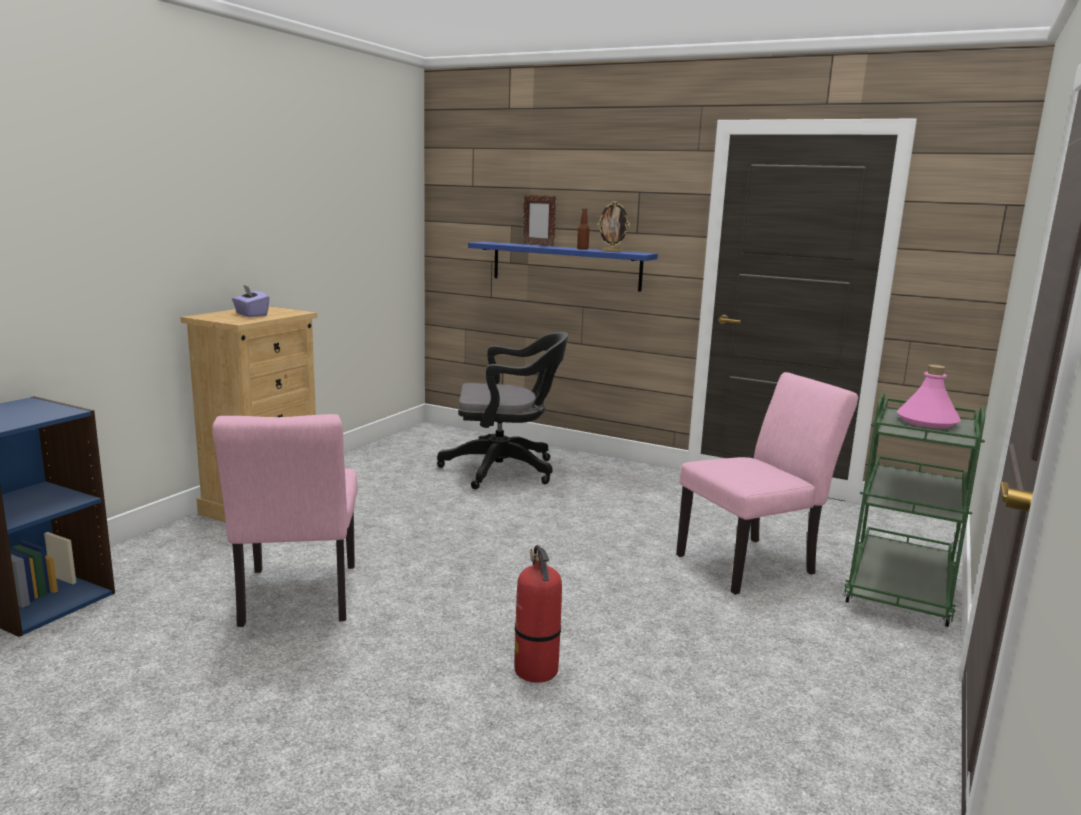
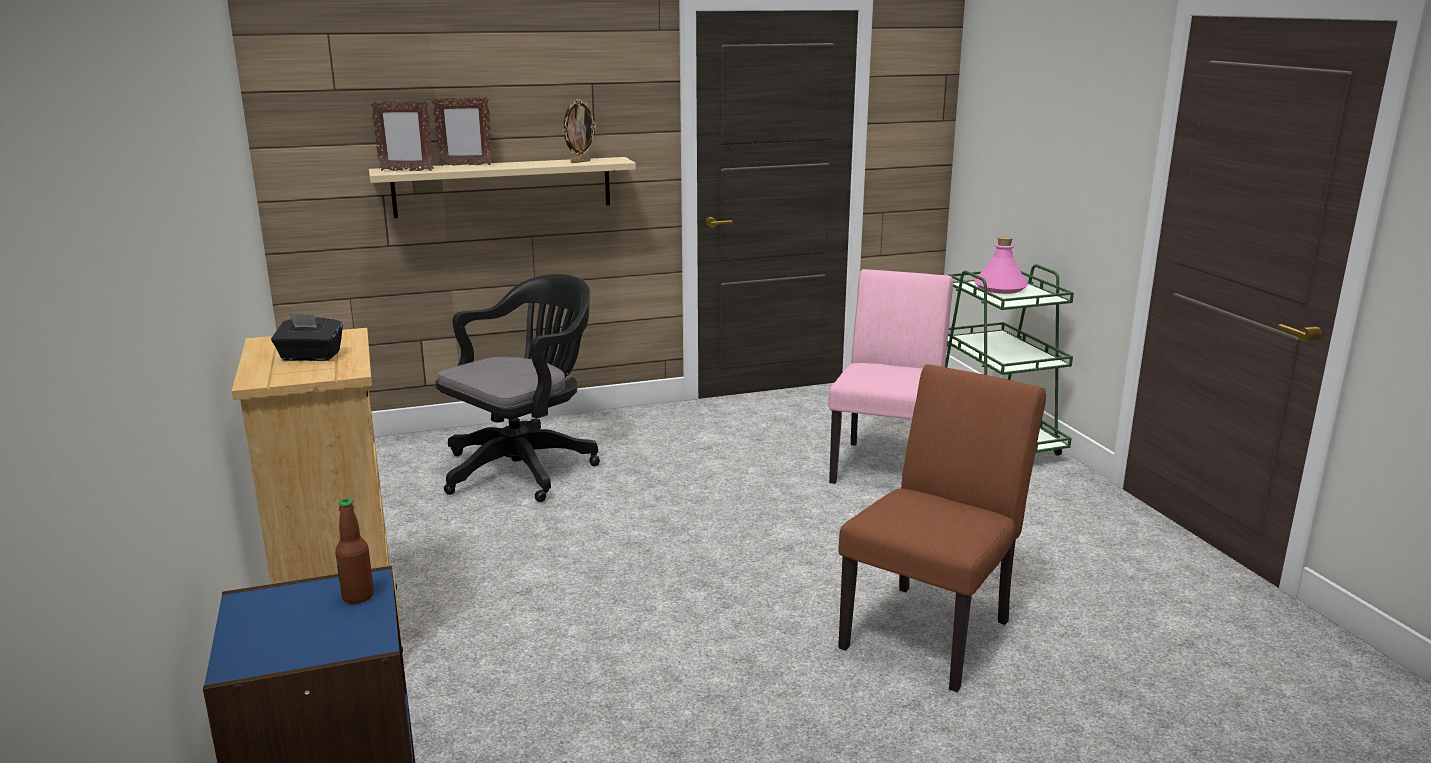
camera: 45 degrees left, 5 degrees up
pink chair [212,414,358,627] -> none
purple tissue box [232,285,270,317] -> black tissue box [271,313,343,361]
blue shelf [468,242,658,292] -> beige shelf [369,157,636,218]
fire extinguisher [514,545,562,683] -> brown chair [838,364,1046,692]
bottle [577,208,590,250] -> bottle moved to [335,498,374,604]
none -> picture frame [371,100,434,171]

